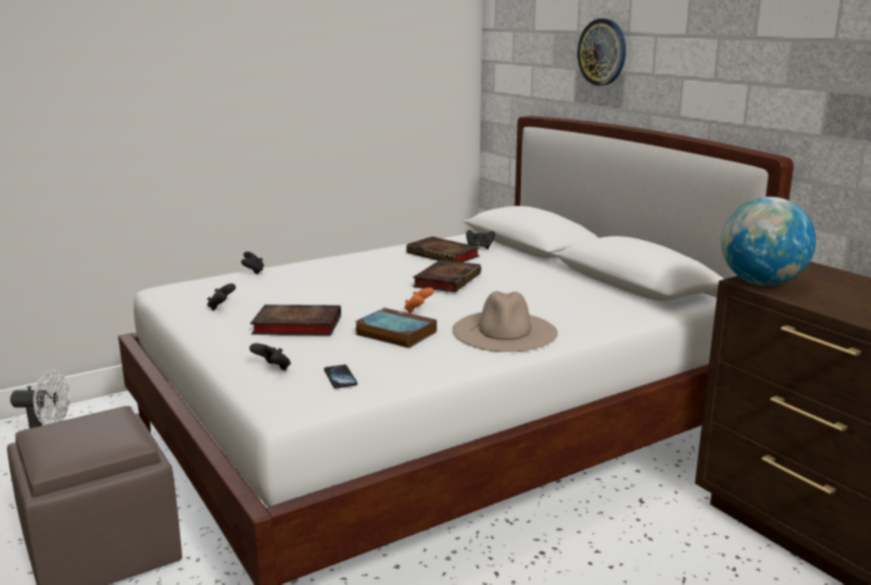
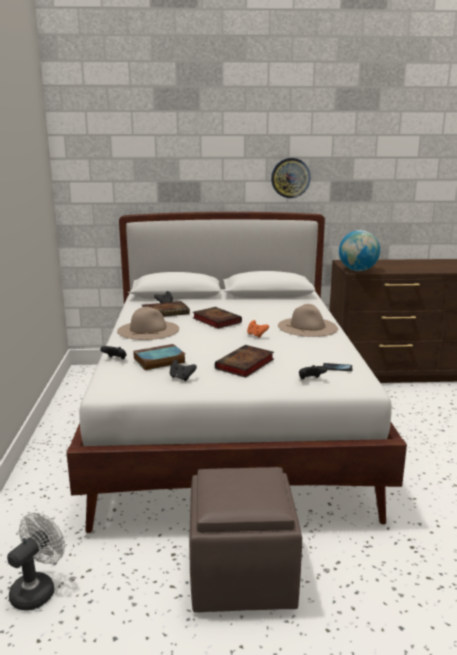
camera: 60 degrees left, 0 degrees up
book [355,308,437,348] -> book moved to [133,344,186,370]
wall clock [577,18,626,86] -> wall clock moved to [271,158,311,198]
none -> beige hat [117,307,179,340]

